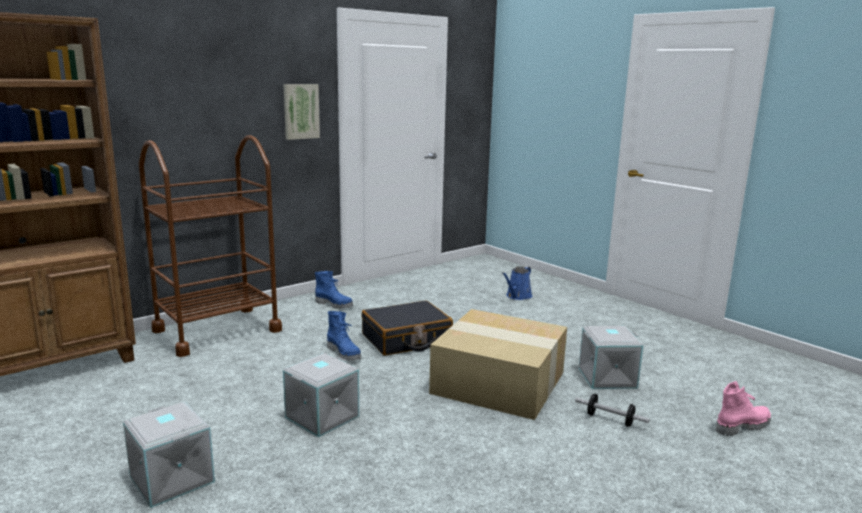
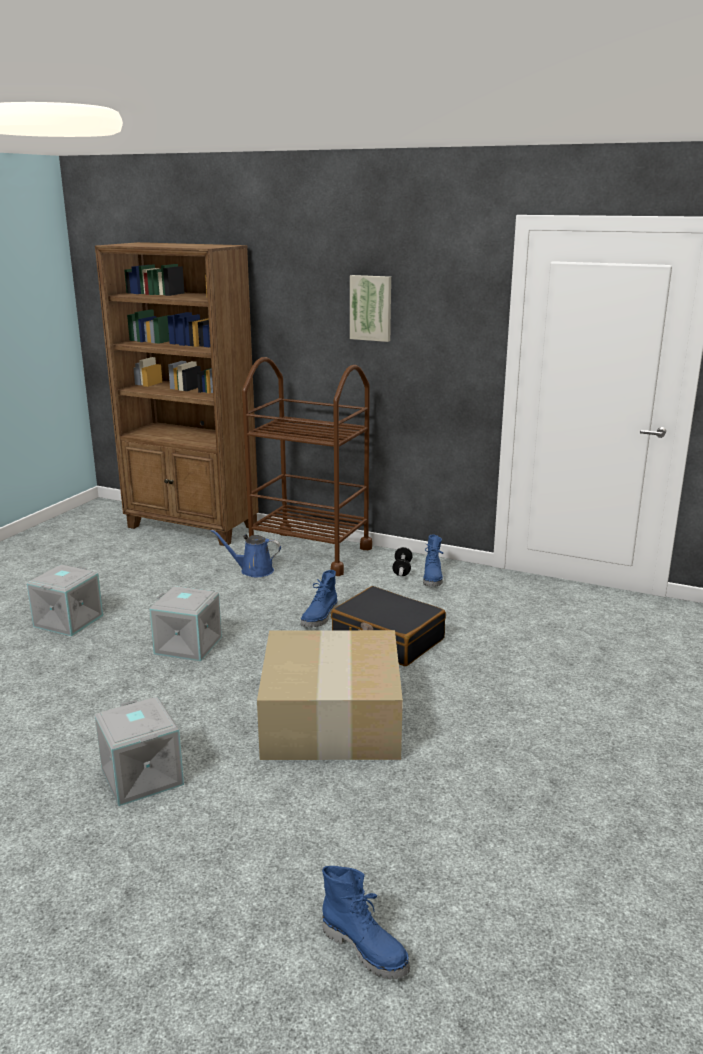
camera: 65 degrees right, 5 degrees up
picture [284,84,320,140] -> picture moved to [350,275,391,342]
blue watering can [502,266,532,300] -> blue watering can moved to [211,529,281,577]
dumbbell [575,394,650,427] -> dumbbell moved to [392,547,413,576]
grey storage box [579,326,643,389] -> grey storage box moved to [95,697,184,806]
pink boot [716,381,771,436] -> blue boot [322,866,410,979]

